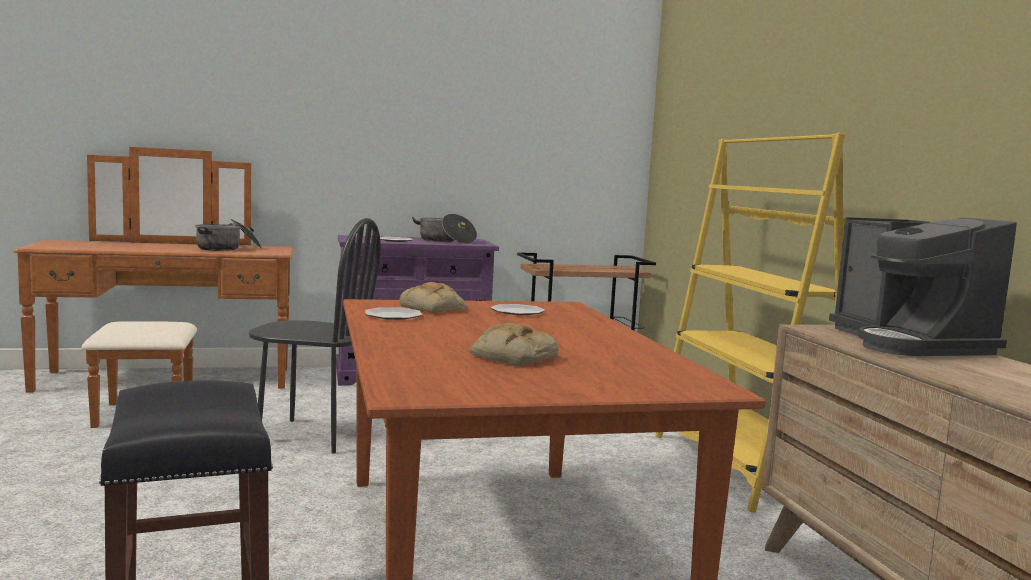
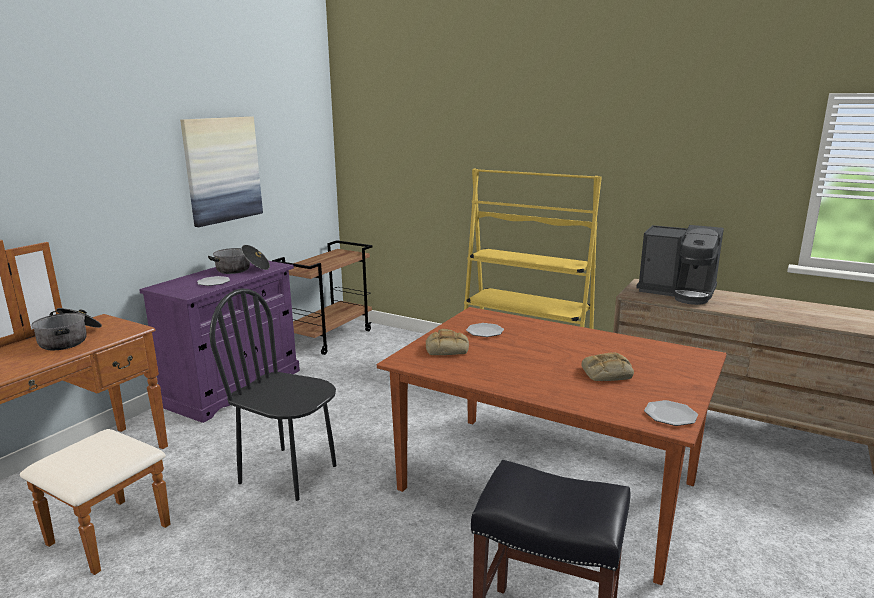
camera: 45 degrees left, 10 degrees up
black chair [249,218,381,454] -> black chair turned 120 degrees counterclockwise [209,288,337,501]
plate [365,307,422,320] -> plate moved to [644,400,698,426]
none -> picture [180,116,263,227]

